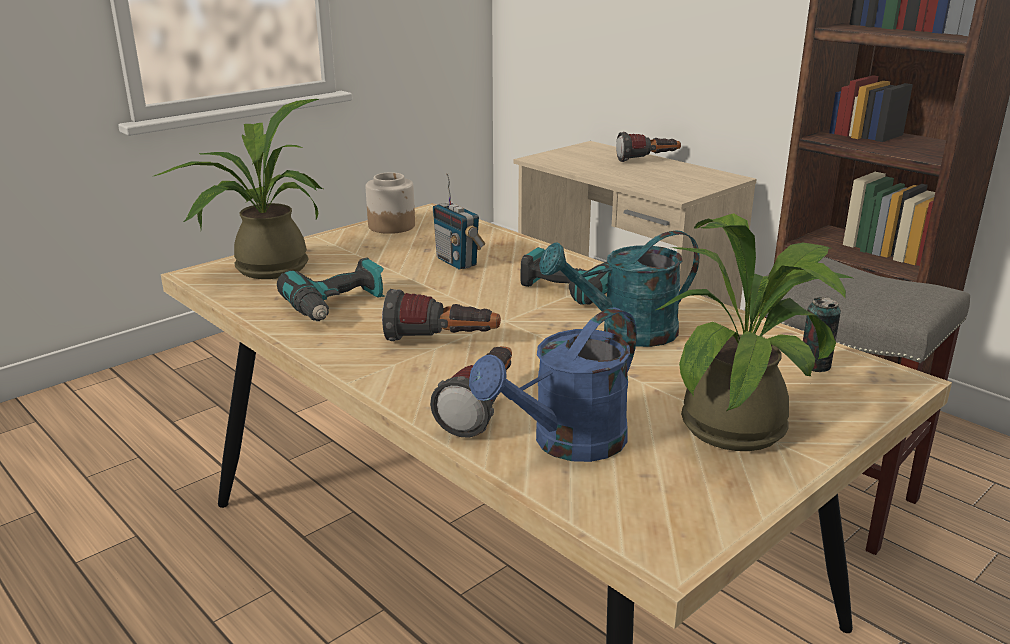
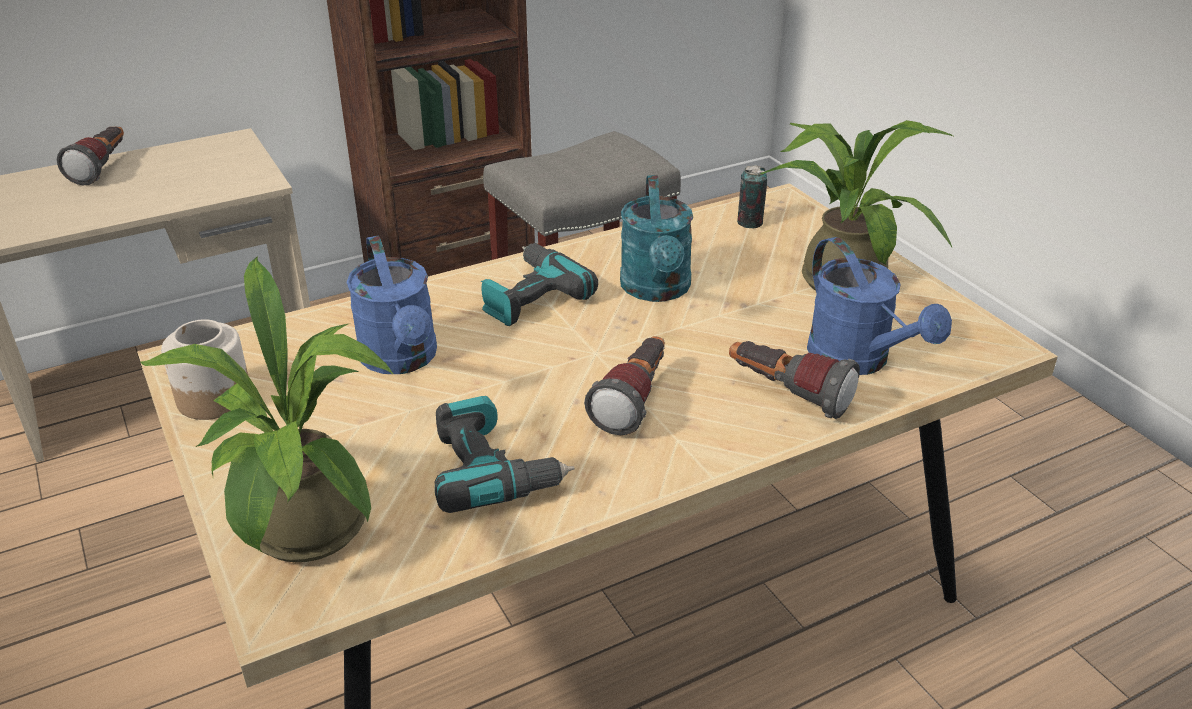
camera: 75 degrees left, 10 degrees up
radio [433,174,485,270] -> blue watering can [347,236,437,374]

